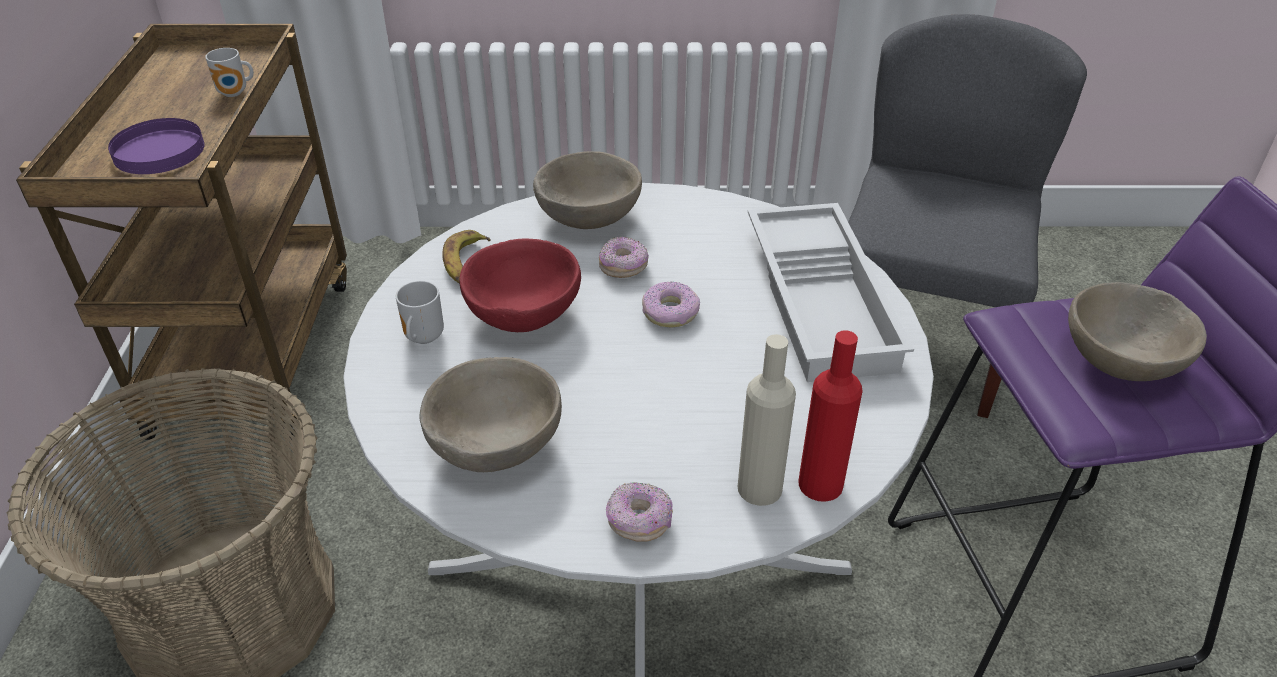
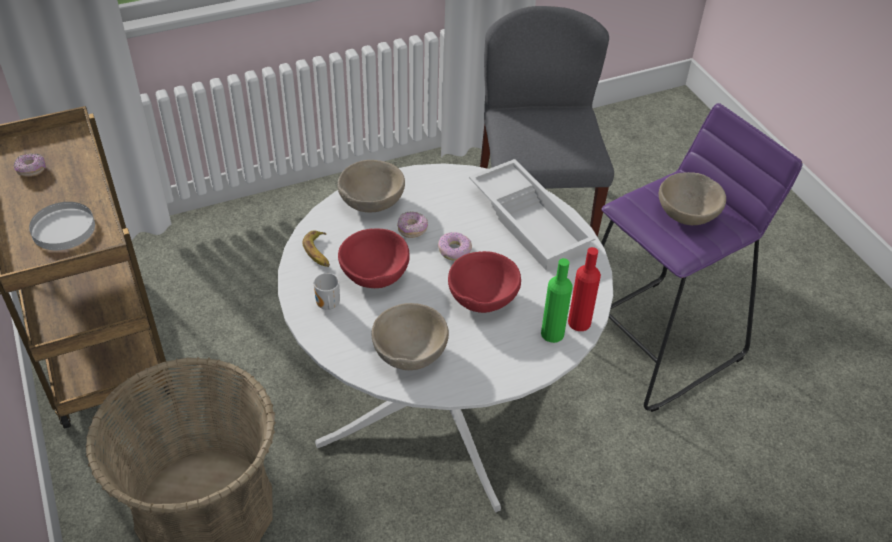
camera: 25 degrees left, 5 degrees up
purple plate [108,118,205,174] -> white plate [29,202,95,250]
mug [205,48,254,97] -> none
donut [606,482,673,542] -> donut moved to [14,153,46,177]
beige bottle [738,334,796,506] -> green bottle [541,258,573,343]
none -> red bowl [448,251,521,313]

